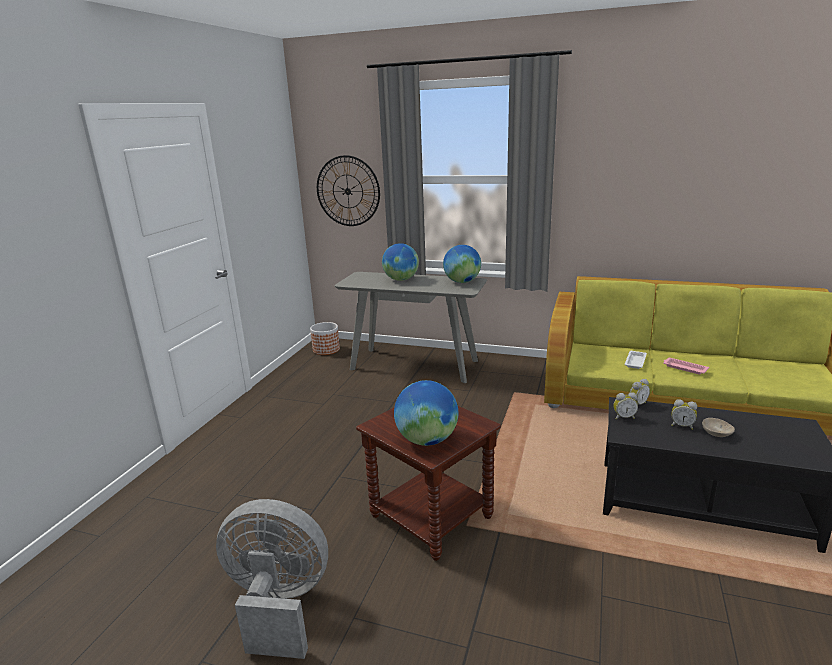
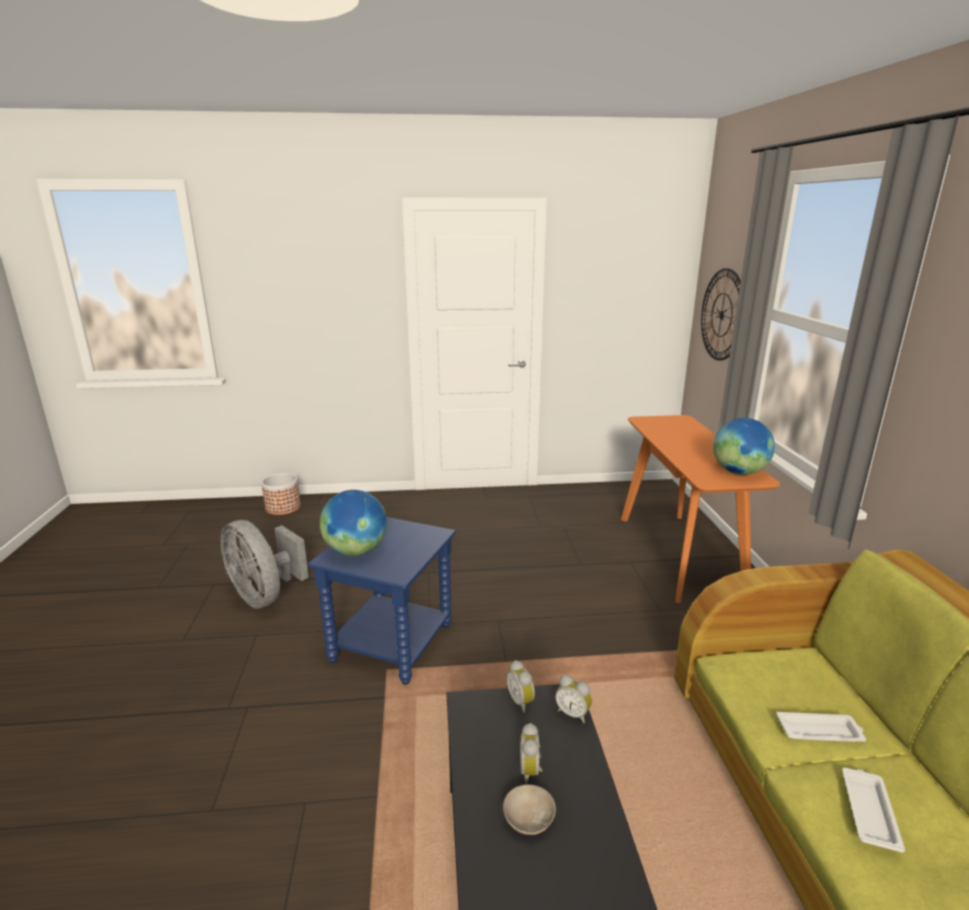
camera: 65 degrees right, 0 degrees up
grey fan [216,499,328,659] -> grey fan turned 150 degrees clockwise [221,520,309,609]
planter [310,322,340,355] -> planter moved to [261,473,301,515]
grey console table [335,272,487,383] -> orange console table [621,415,780,603]
brown side table [356,406,501,561] -> blue side table [308,517,456,685]
globe [382,243,419,281] -> none
pink tray [663,358,709,375] -> white tray [842,768,905,853]

